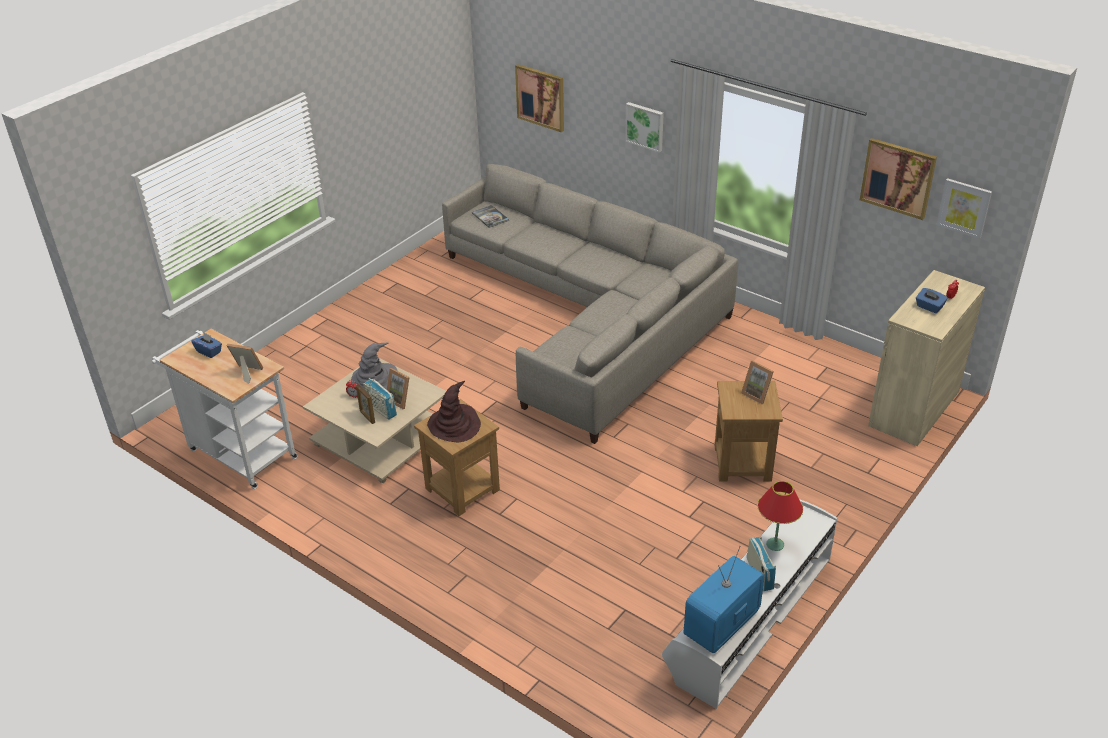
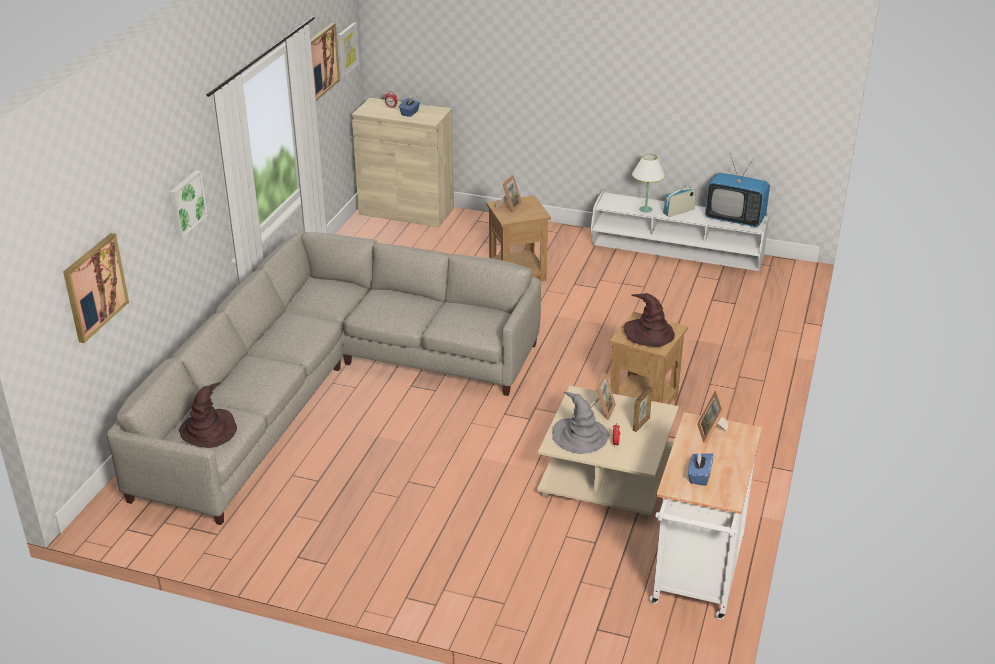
camera: 110 degrees left, 5 degrees down
radio [363,378,397,420] -> none
book [472,205,509,228] -> brown hat [179,382,237,448]
red table lamp [757,481,803,551] -> white table lamp [632,154,665,212]

